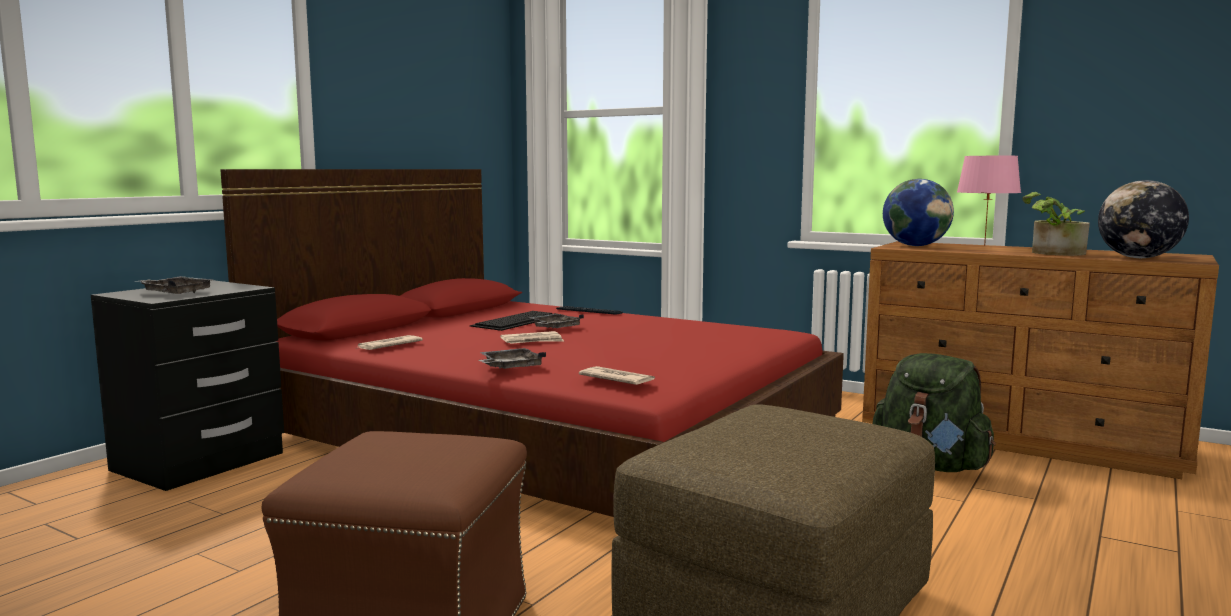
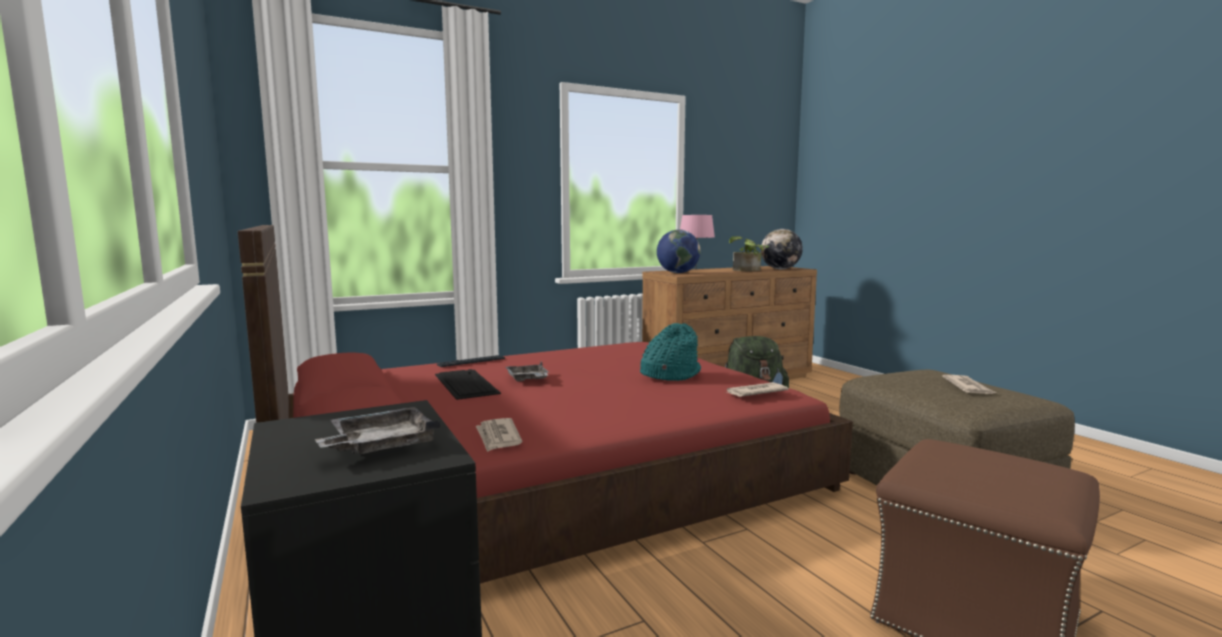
camera: 60 degrees left, 0 degrees up
grey tray [479,348,546,369] -> none
newspaper [500,331,564,344] -> newspaper moved to [942,375,996,394]
none -> turquoise hat [640,323,701,381]

